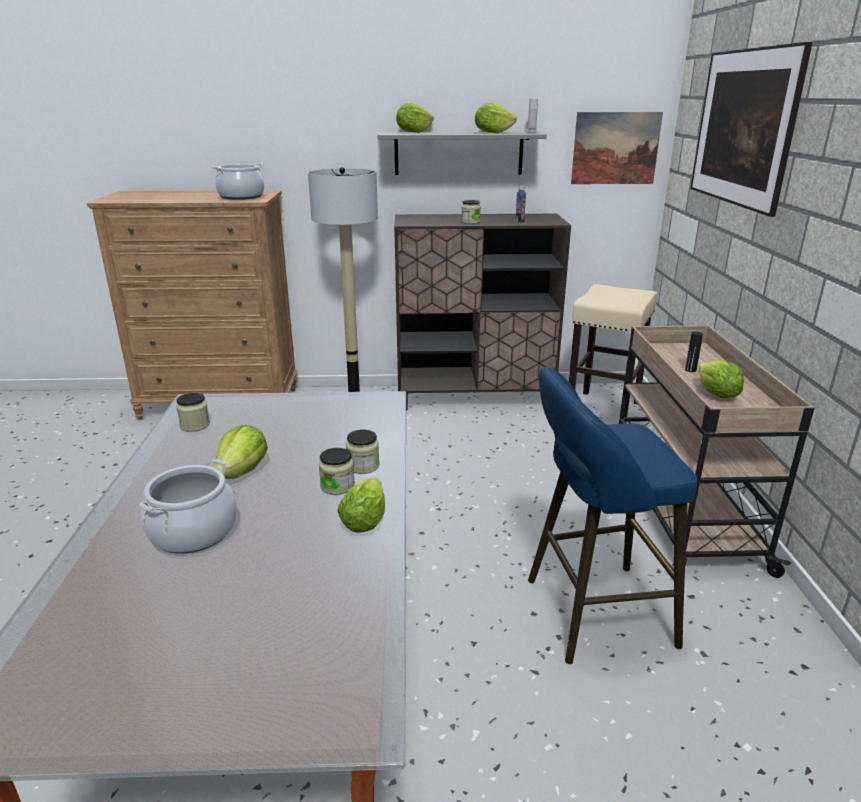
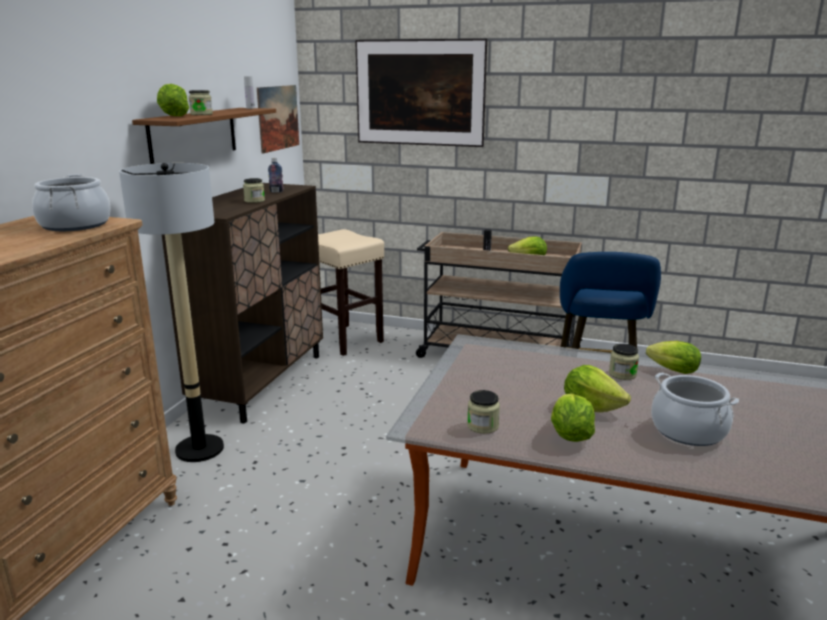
camera: 70 degrees left, 5 degrees down
jar [346,429,379,474] -> jar moved to [189,90,213,115]
grey shelf [377,132,547,175] -> brown shelf [132,108,276,164]
lettuce [475,103,517,133] -> lettuce moved to [551,393,595,442]

